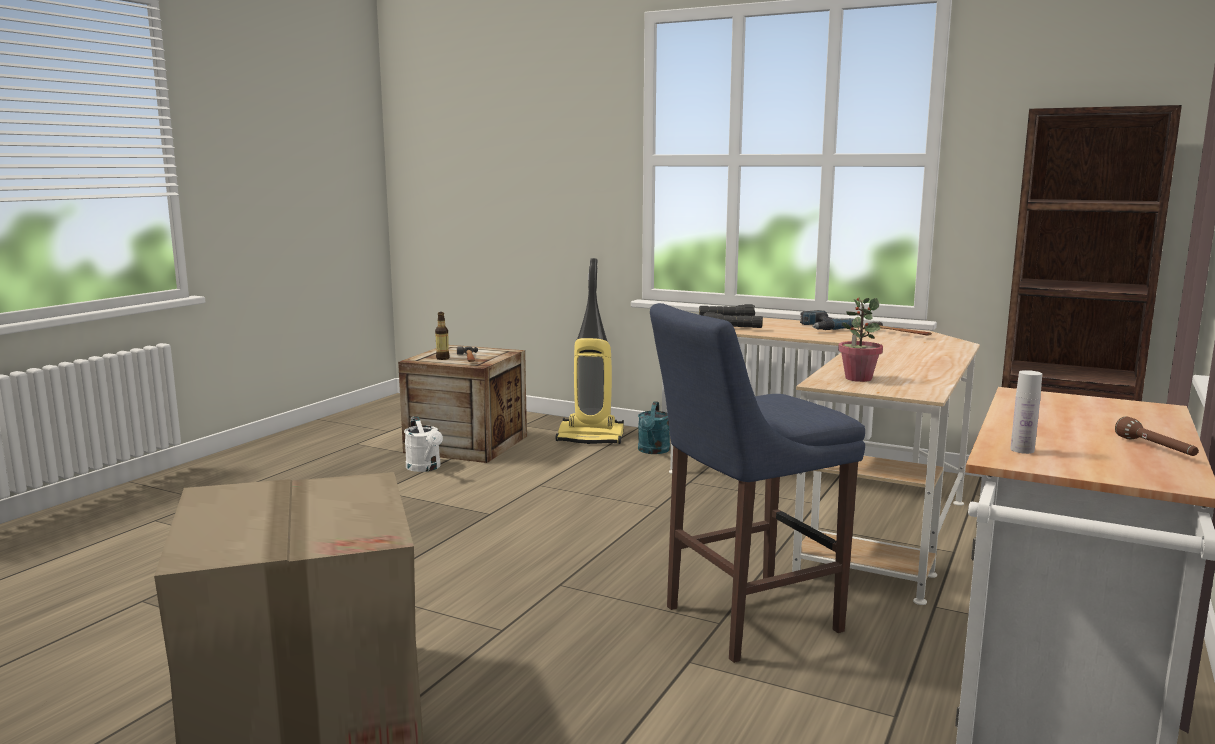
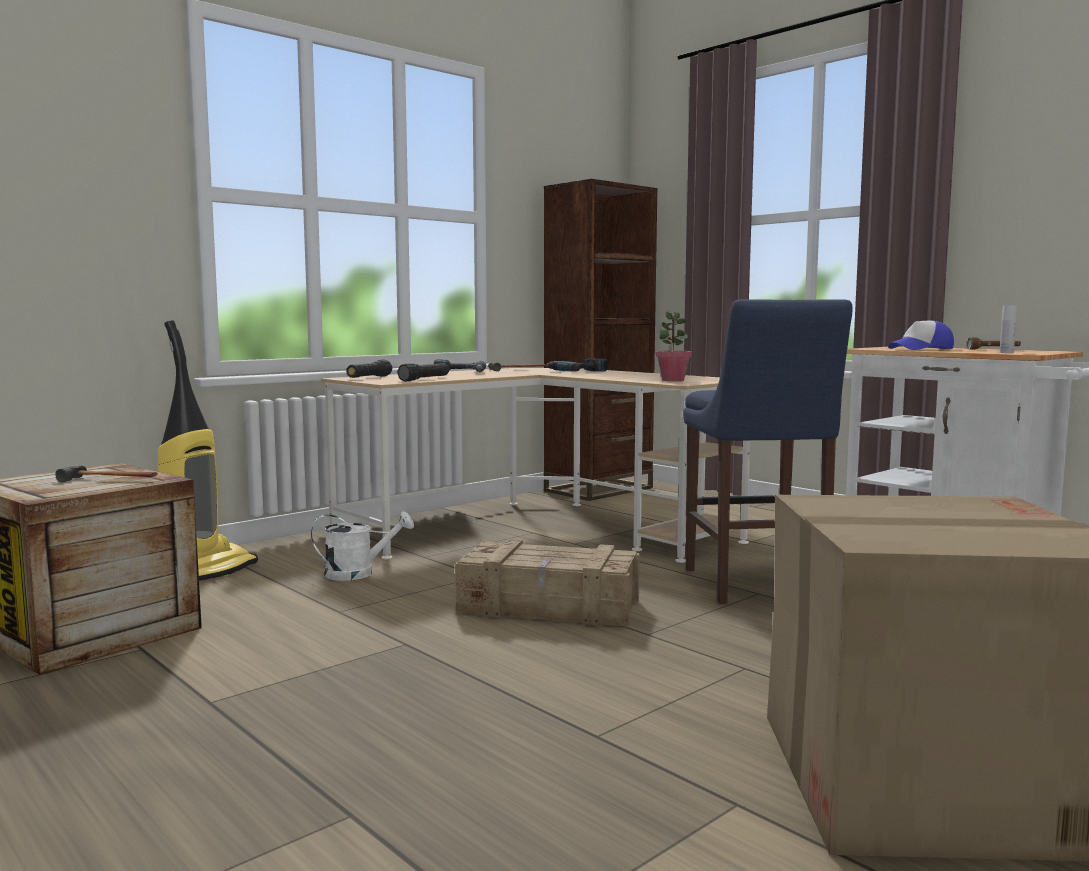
camera: 70 degrees left, 5 degrees down
white watering can [404,416,443,472] -> white watering can moved to [311,511,414,581]
bottle [435,312,450,360] -> none
turquoise watering can [638,401,670,454] -> none
none -> crate [455,539,640,627]
none -> power drill [547,358,607,372]
none -> cap [888,321,954,350]

